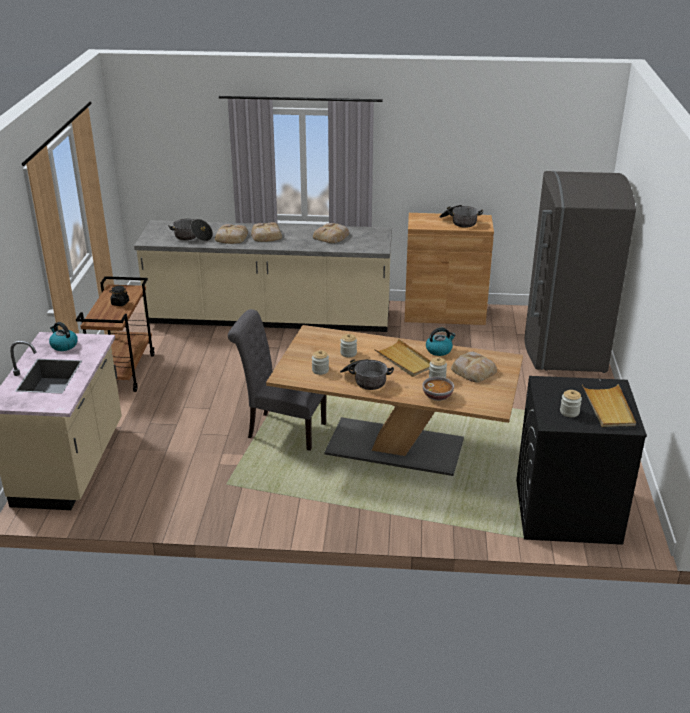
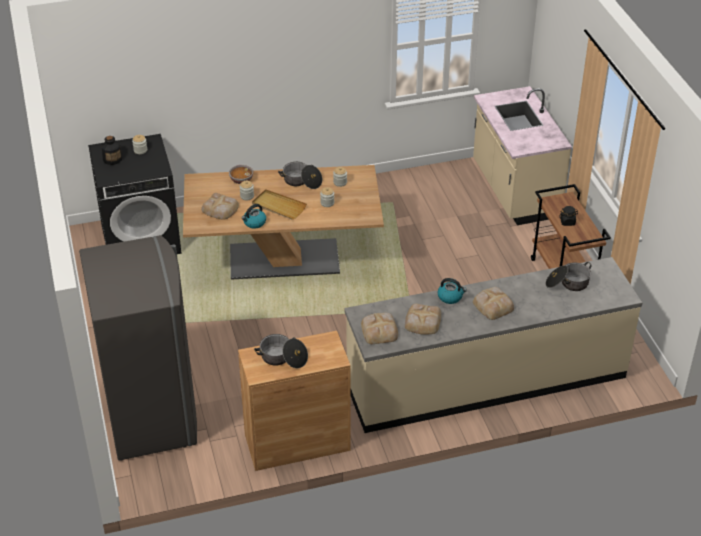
camera: 160 degrees right, 10 degrees up
kettle [49,322,78,351] -> kettle moved to [438,278,467,304]
bread [215,224,248,244] -> bread moved to [361,313,398,344]
grey chair [228,309,326,451] -> none
beige tray [582,384,636,427] -> bottle [102,136,122,165]

